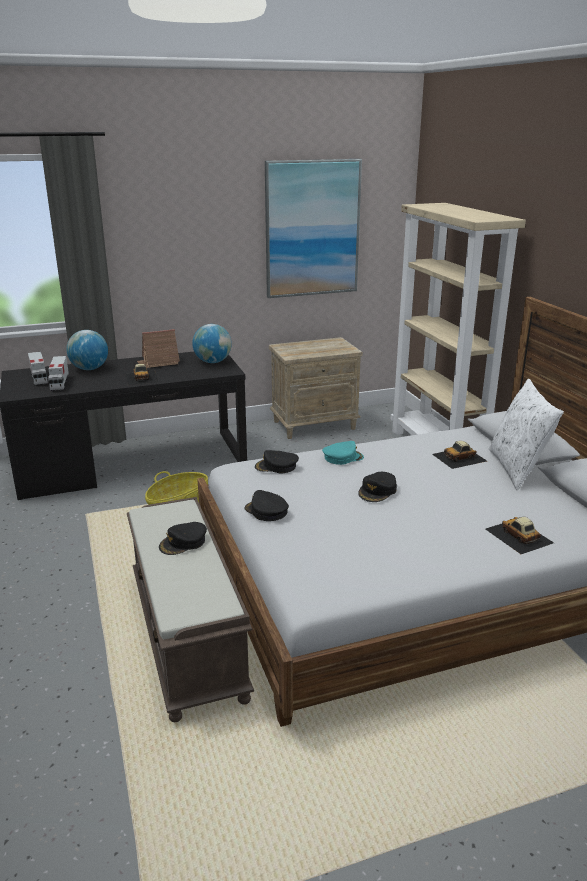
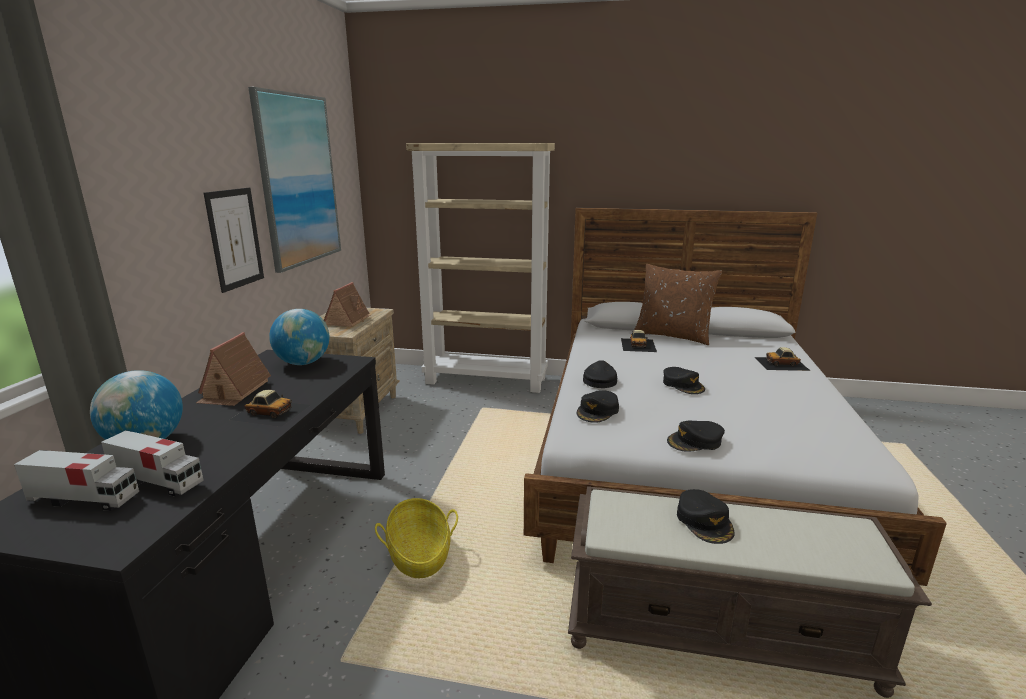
camera: 60 degrees left, 5 degrees down
turquoise cap [322,441,364,465] -> black cap [583,360,617,388]
white pillow [489,378,564,491] -> brown pillow [634,264,722,345]
none -> picture [204,188,264,293]
none -> toy house [324,282,370,327]

